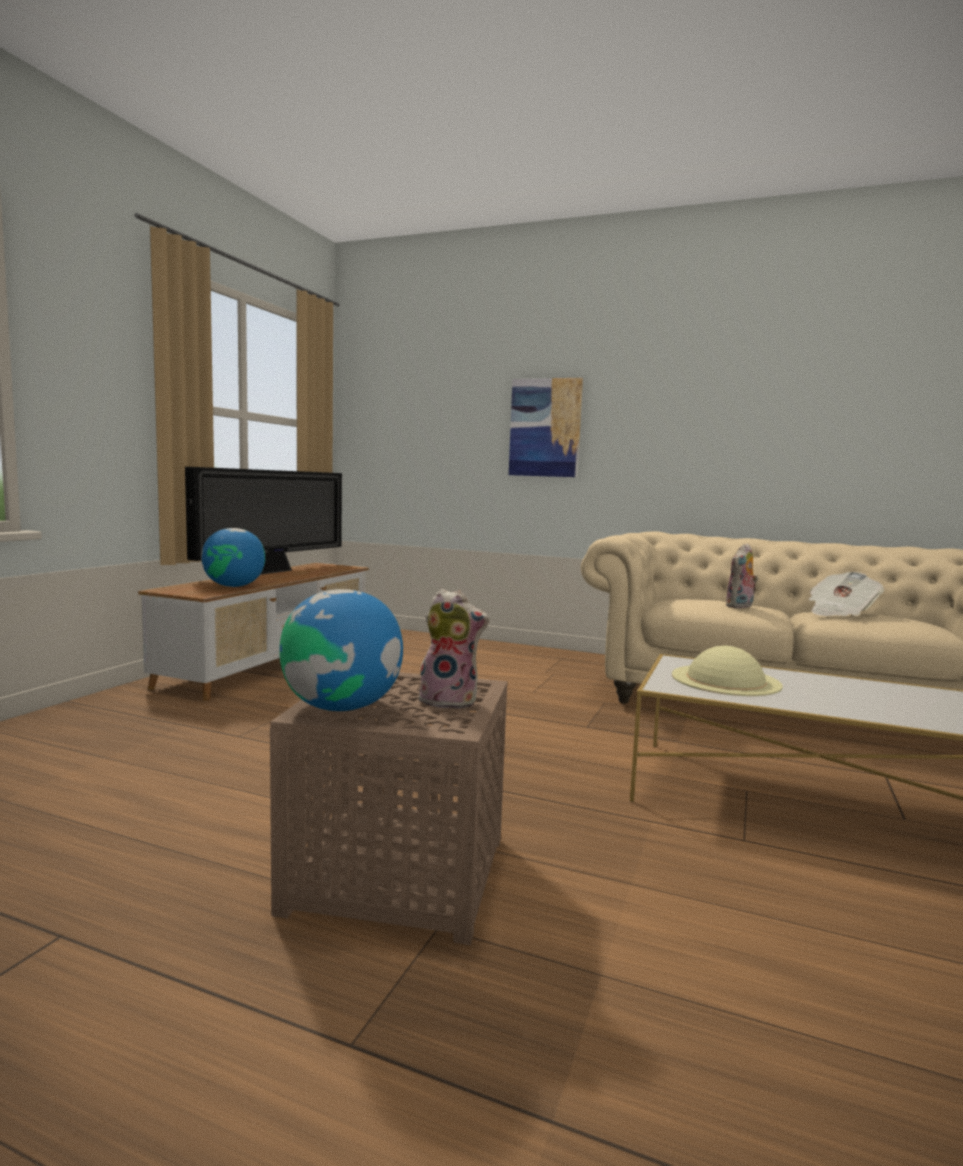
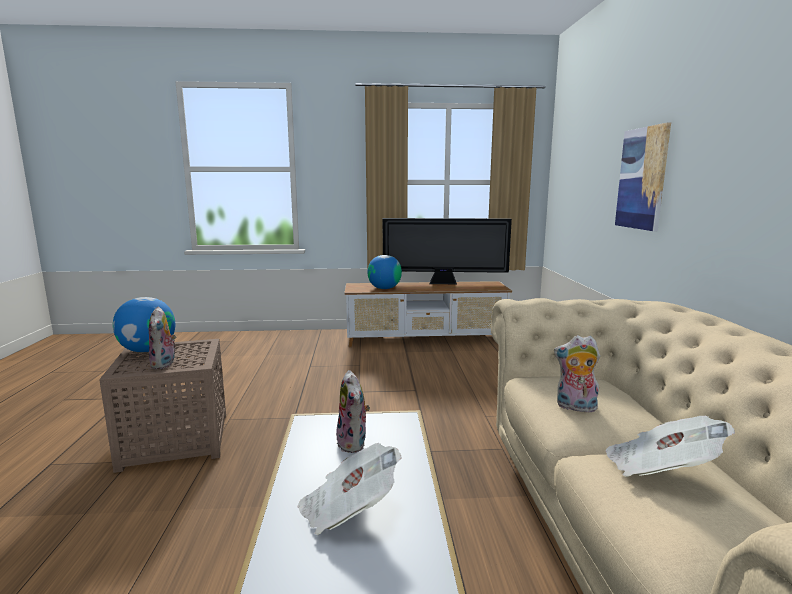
camera: 65 degrees right, 5 degrees up
beige hat [672,646,783,696] -> plush toy [336,370,370,453]
none -> newspaper [297,443,402,535]

